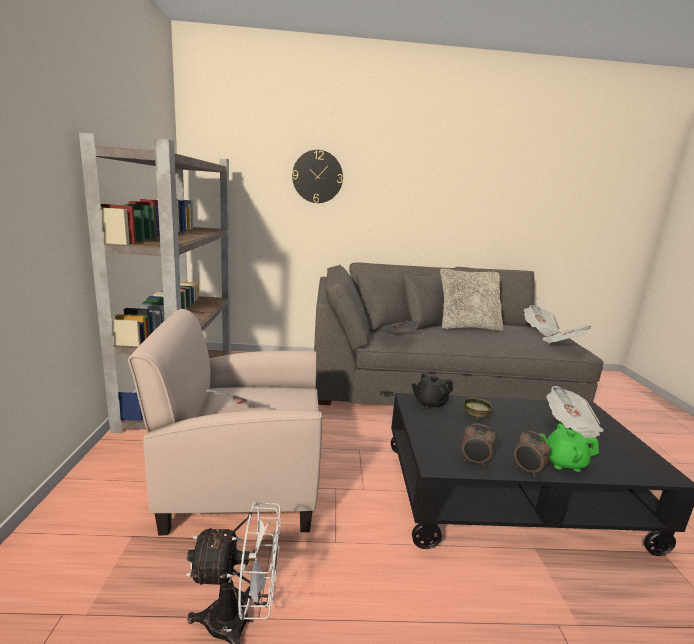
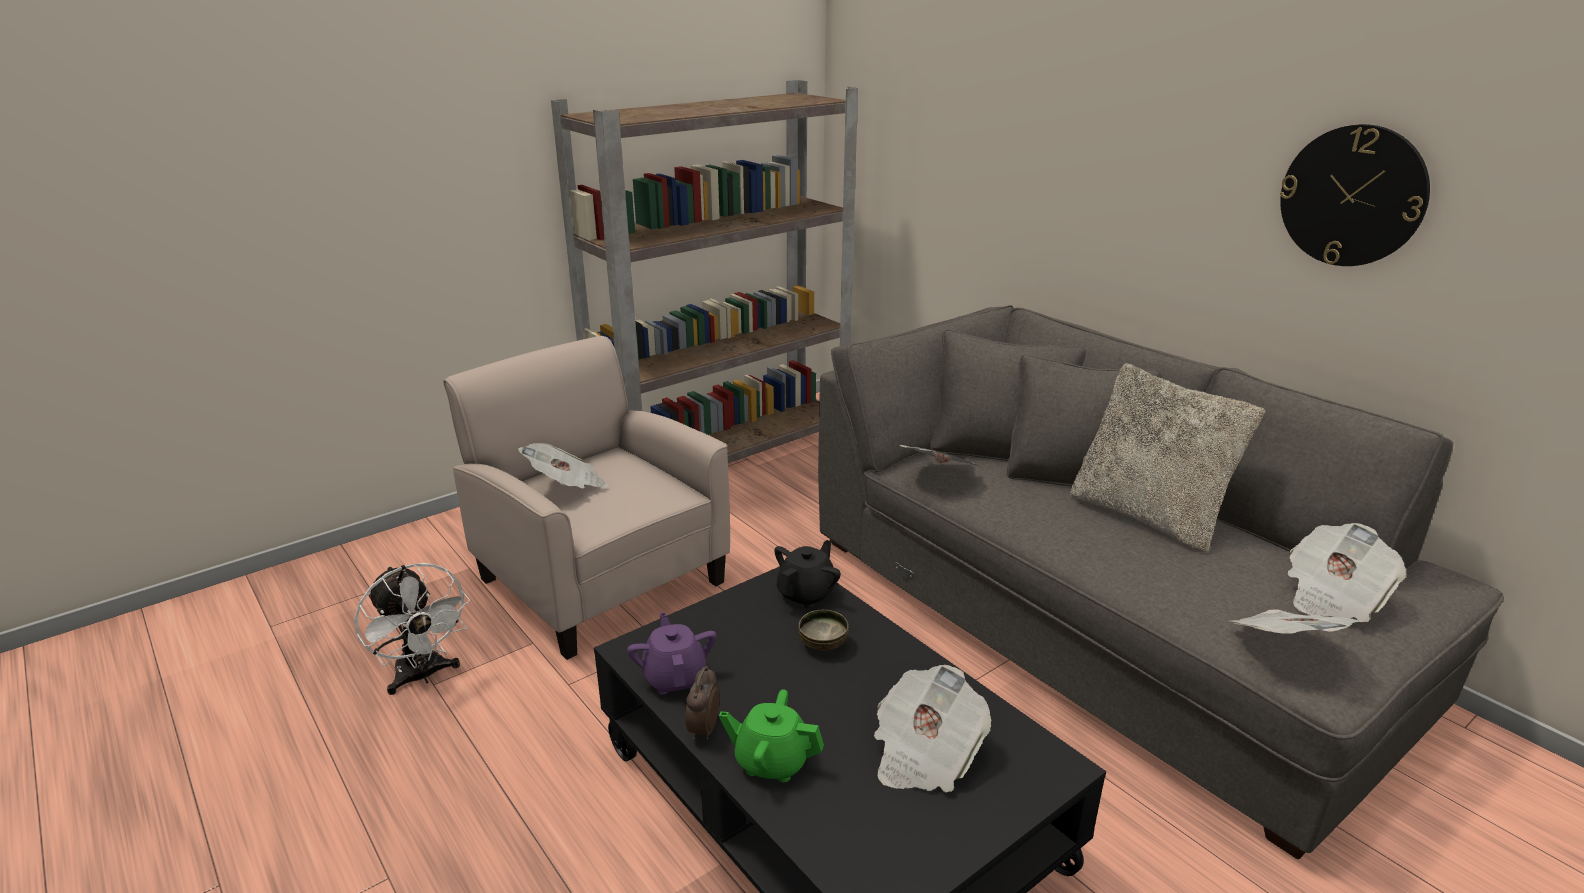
camera: 55 degrees right, 10 degrees up
wall clock [292,150,343,203] -> wall clock moved to [1280,124,1430,266]
black teapot [412,373,453,409] -> black teapot turned 90 degrees clockwise [774,540,841,608]
alarm clock [461,423,496,466] -> purple teapot [627,612,717,695]
green teapot [540,424,599,472] -> green teapot turned 45 degrees counterclockwise [719,689,824,782]

